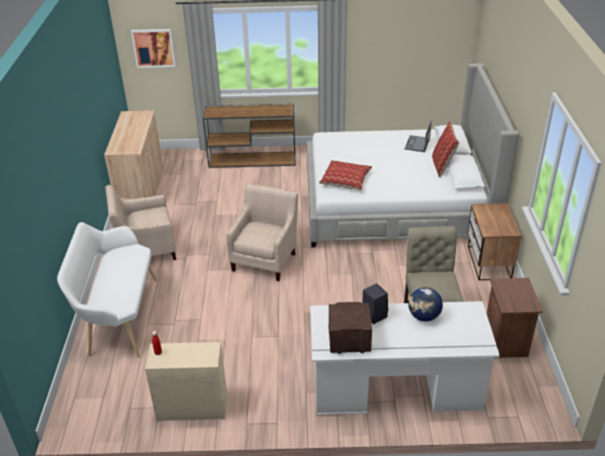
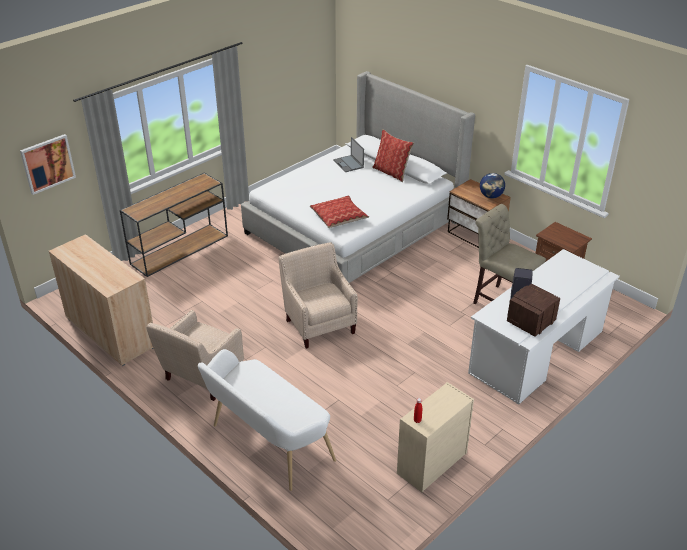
camera: 45 degrees left, 0 degrees up
globe [408,287,443,322] -> globe moved to [480,173,505,198]

